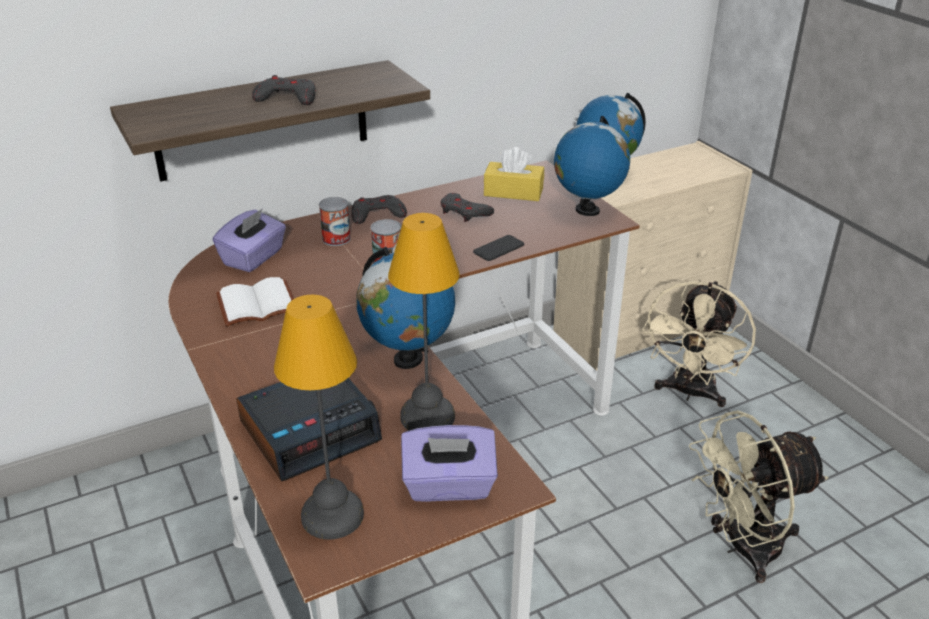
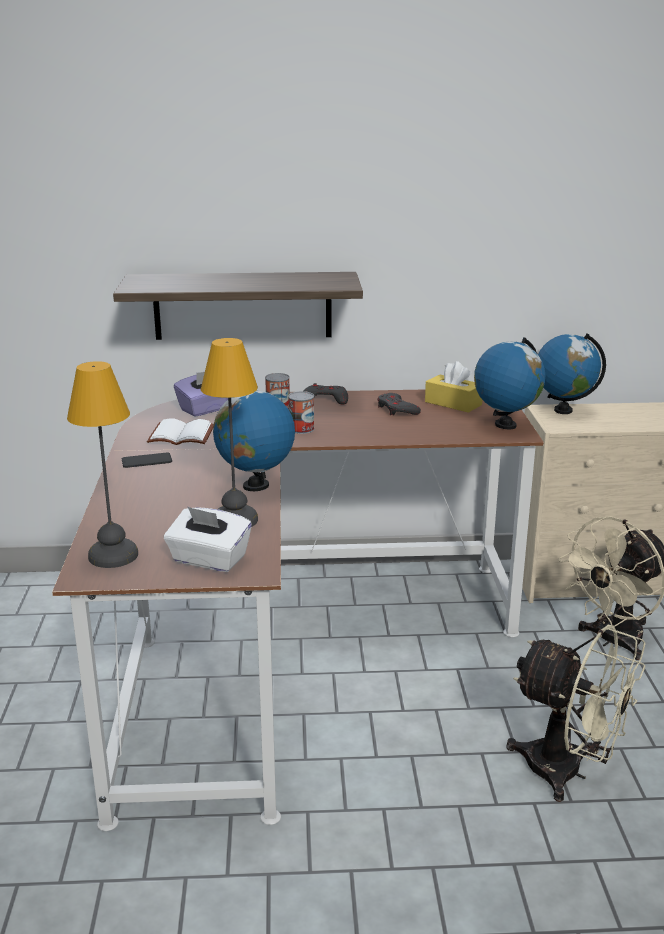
camera: 25 degrees right, 10 degrees down
alarm clock [236,378,382,481] -> none
grey game controller [252,75,315,105] -> none
purple tissue box [401,425,498,502] -> white tissue box [164,506,252,572]
phone [473,235,524,261] -> phone moved to [122,453,172,468]
beige fan [689,410,828,583] -> beige fan turned 150 degrees counterclockwise [507,625,646,802]

